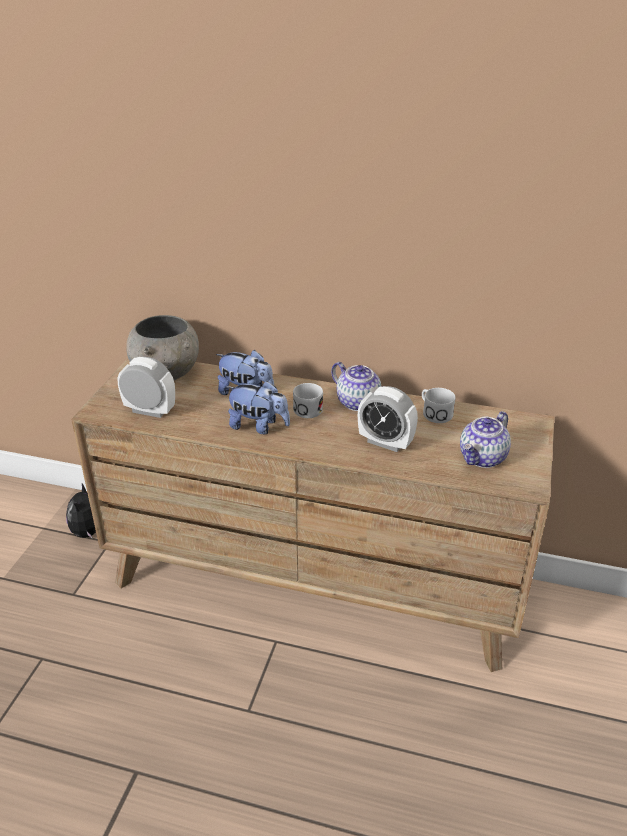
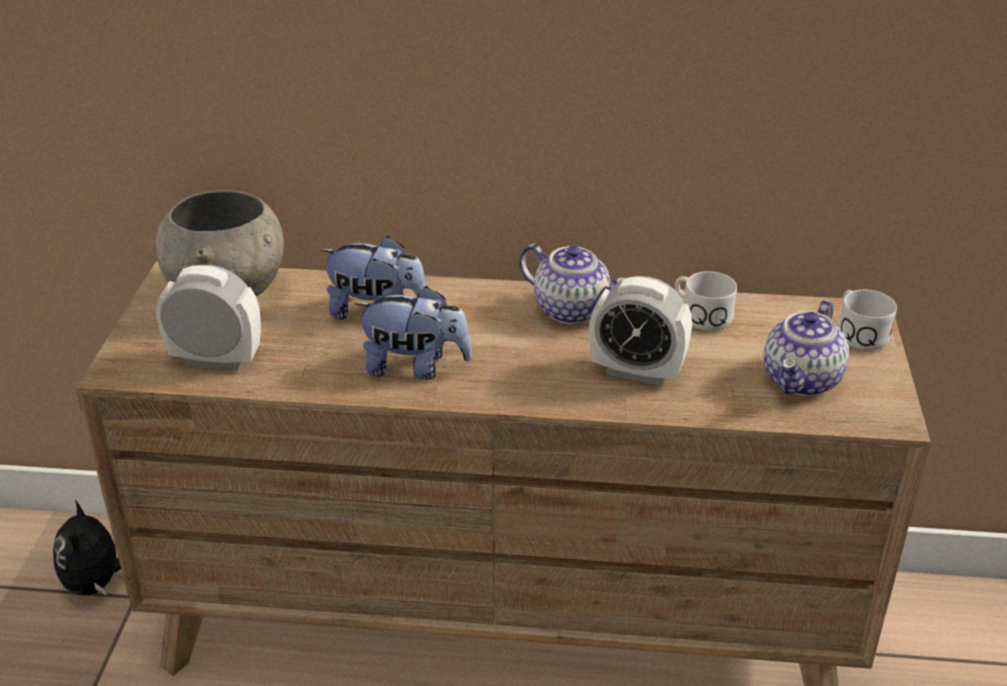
camera: 10 degrees left, 0 degrees up
white mug [293,383,323,418] -> white mug moved to [838,290,897,351]

